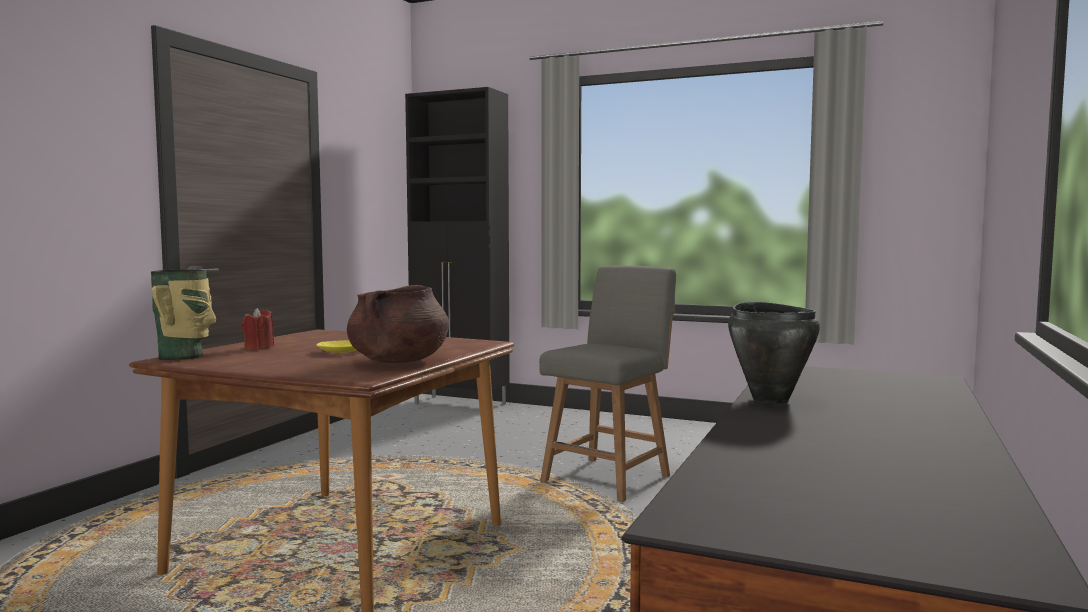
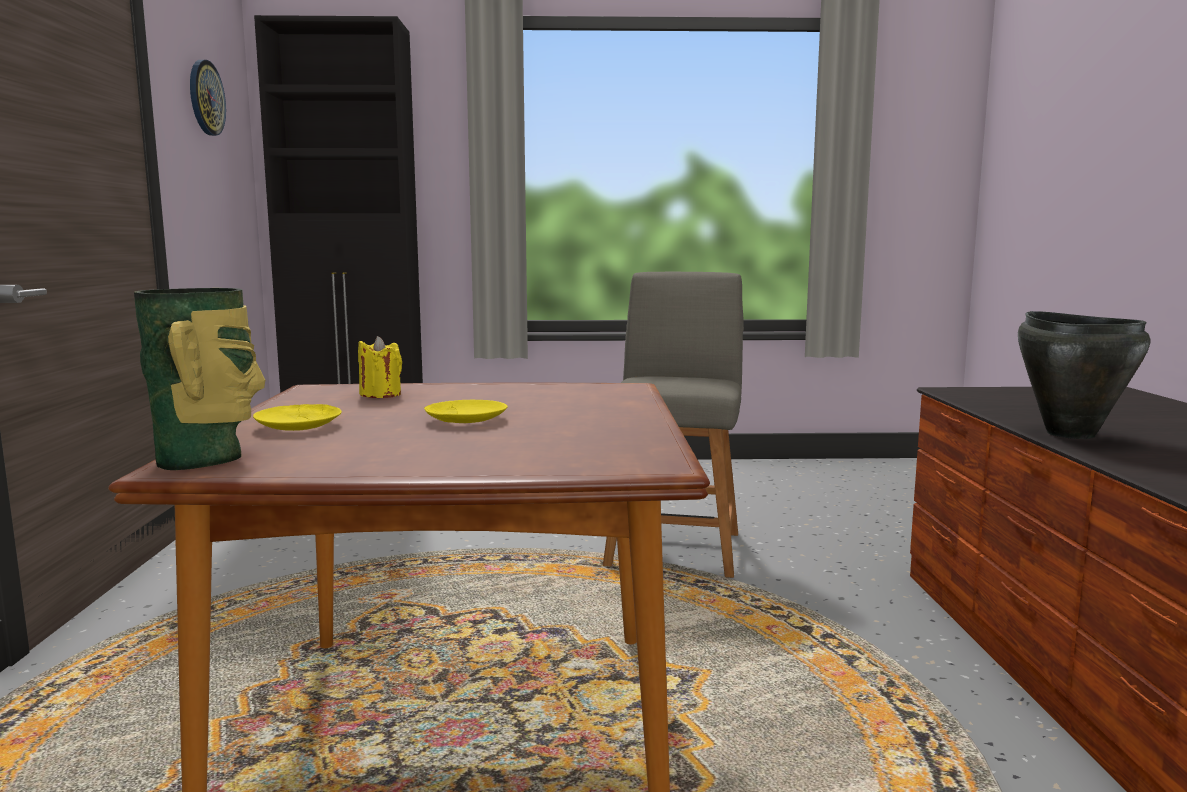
camera: 25 degrees left, 5 degrees up
red candle [241,308,274,349] -> yellow plate [253,404,342,431]
brown cooking pot [347,285,449,363] -> none
none -> wall clock [190,60,226,136]
none -> yellow candle [358,336,402,398]

